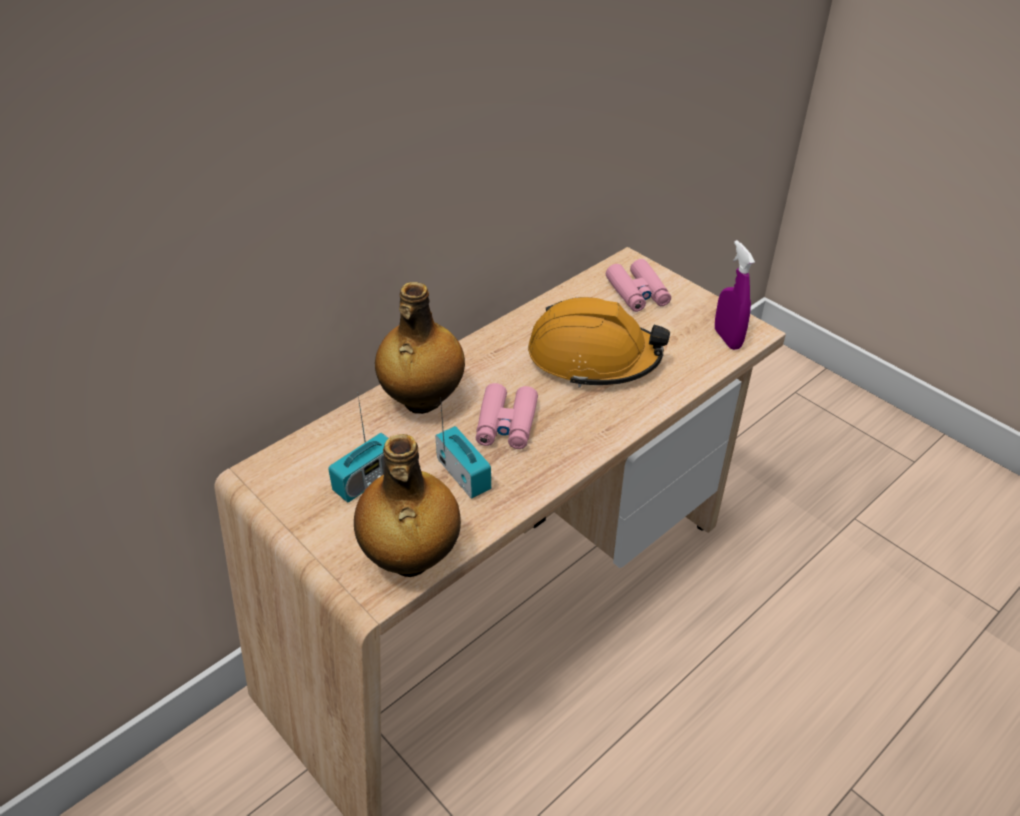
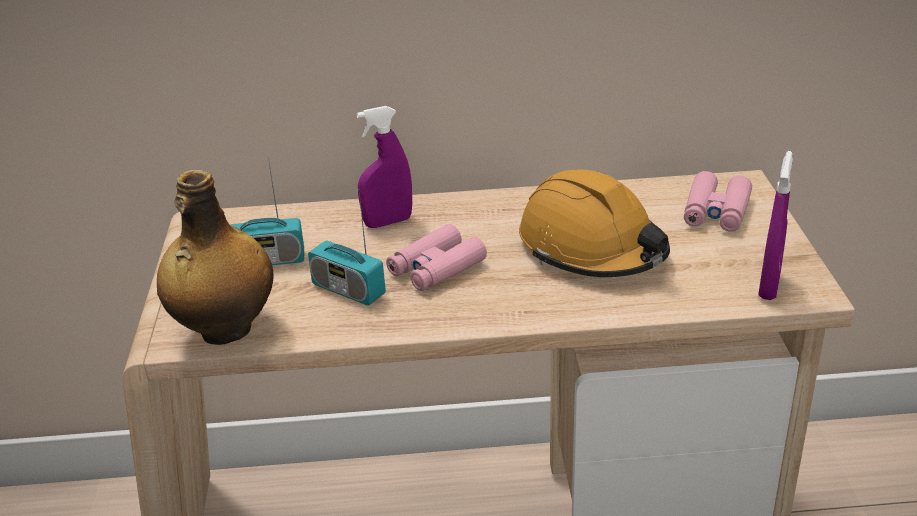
camera: 40 degrees right, 10 degrees down
bottle [375,282,465,414] -> purple spray bottle [357,106,412,228]
radio [435,406,491,499] -> radio turned 120 degrees clockwise [308,192,386,306]

